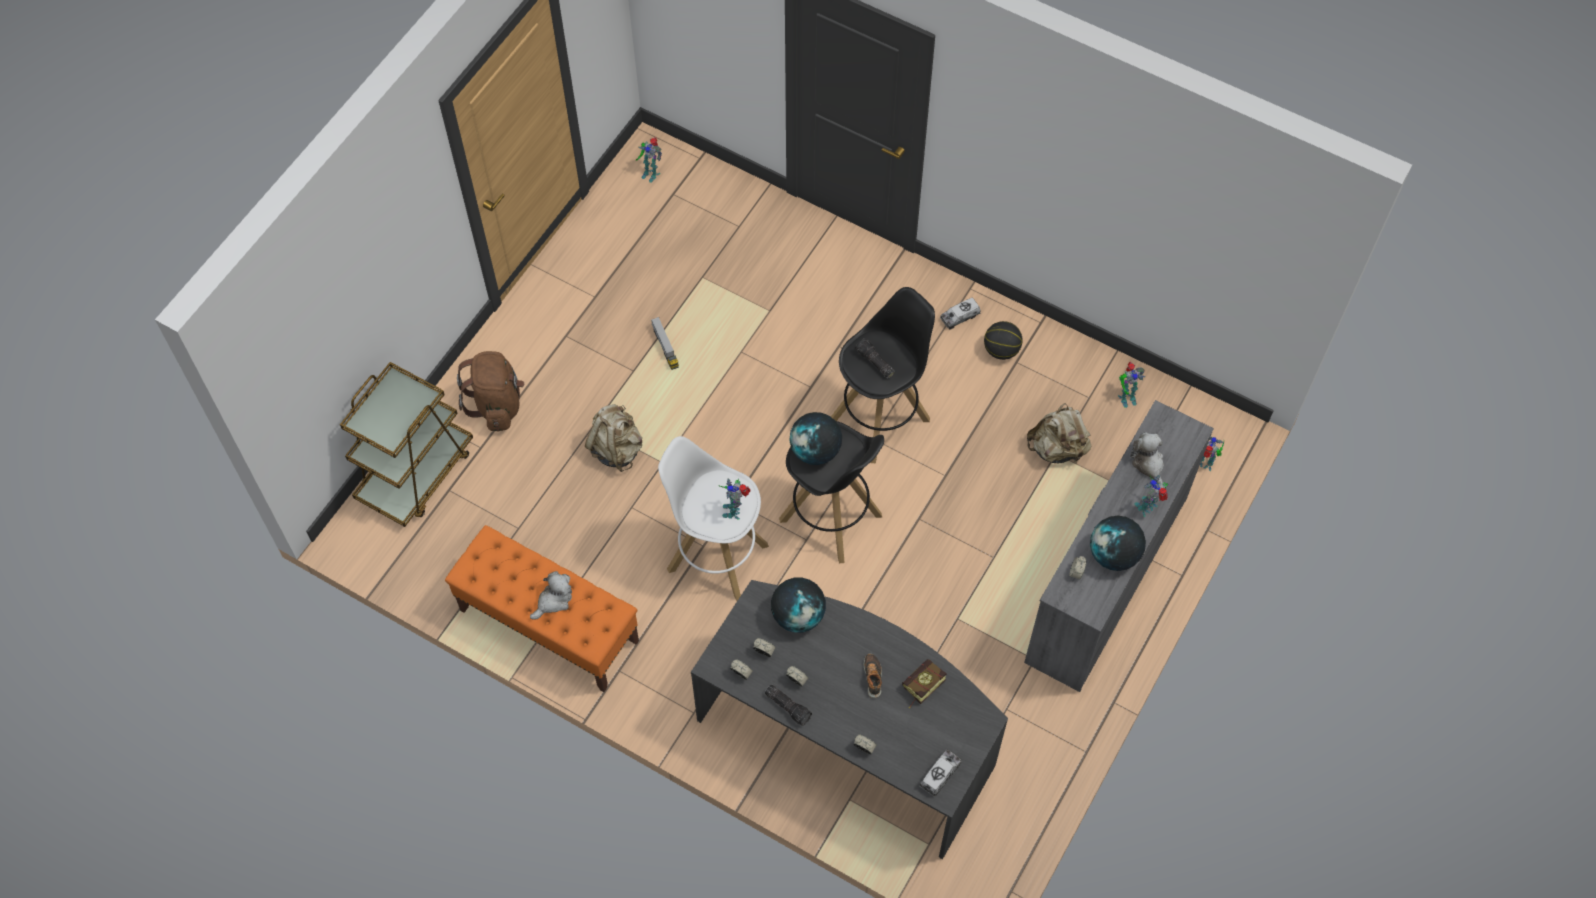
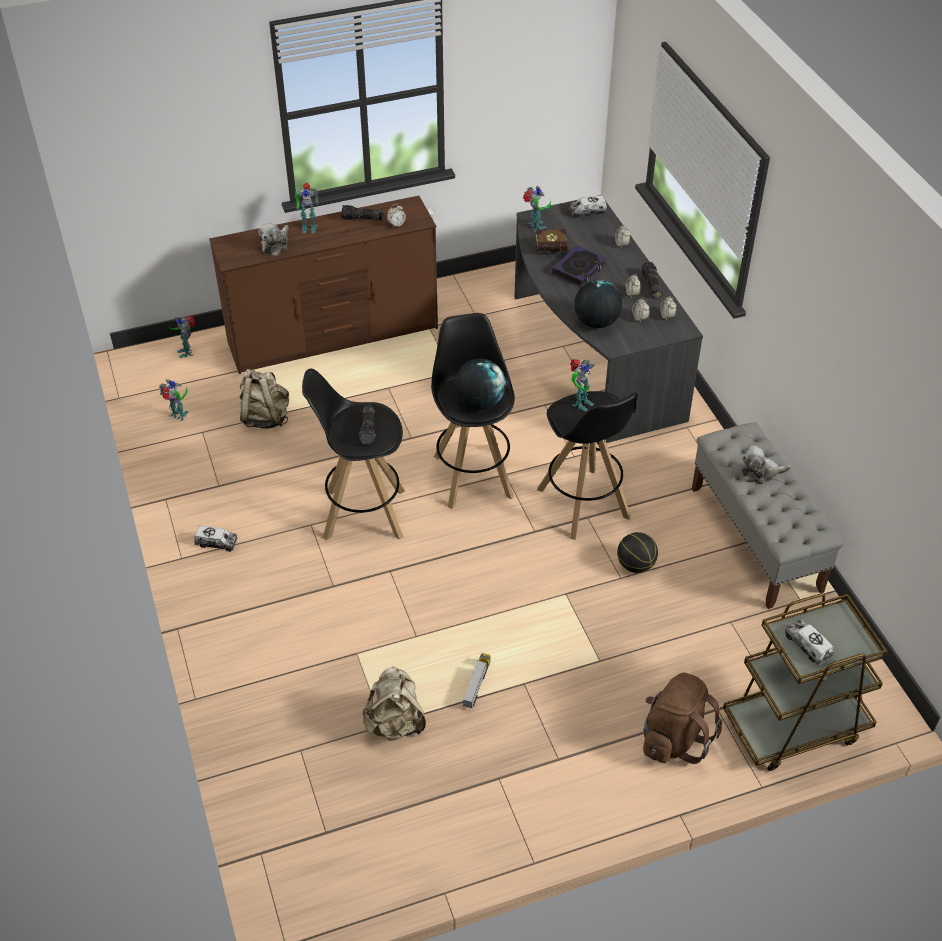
camera: 140 degrees left, 15 degrees down
orange bench [445,525,639,692] -> grey bench [692,422,843,609]
beige backpack [585,404,642,472] -> beige backpack moved to [363,666,426,741]
toy robot [636,137,662,182] -> toy robot moved to [523,186,551,231]
white stool [658,436,769,601] -> black stool [537,391,638,540]
shoe [864,653,882,698] -> book [552,245,607,287]
basketball [984,321,1023,360] -> basketball moved to [617,532,658,573]
grey dresser [1024,400,1214,692] -> brown dresser [209,196,438,374]
globe [1090,516,1146,571] -> flashlight [341,205,383,220]
none -> toy truck [785,620,834,665]

